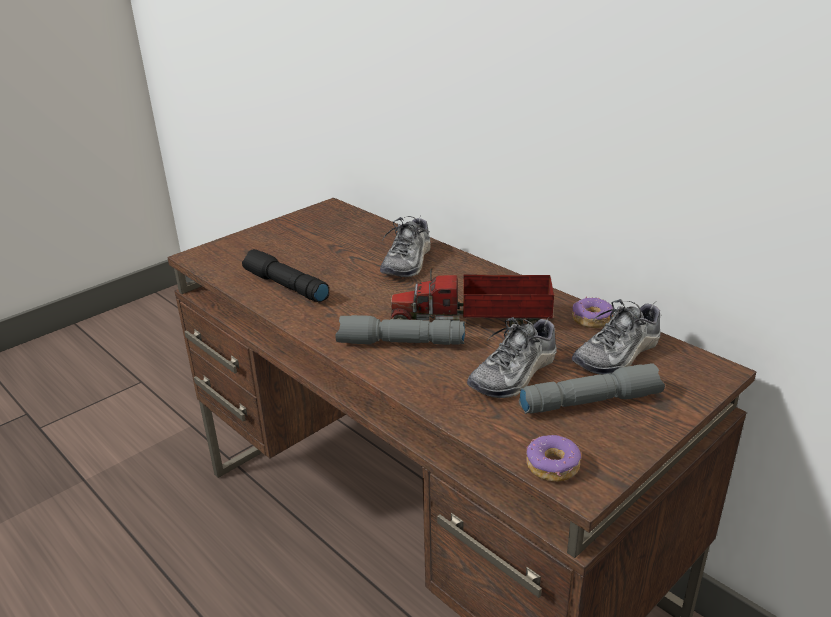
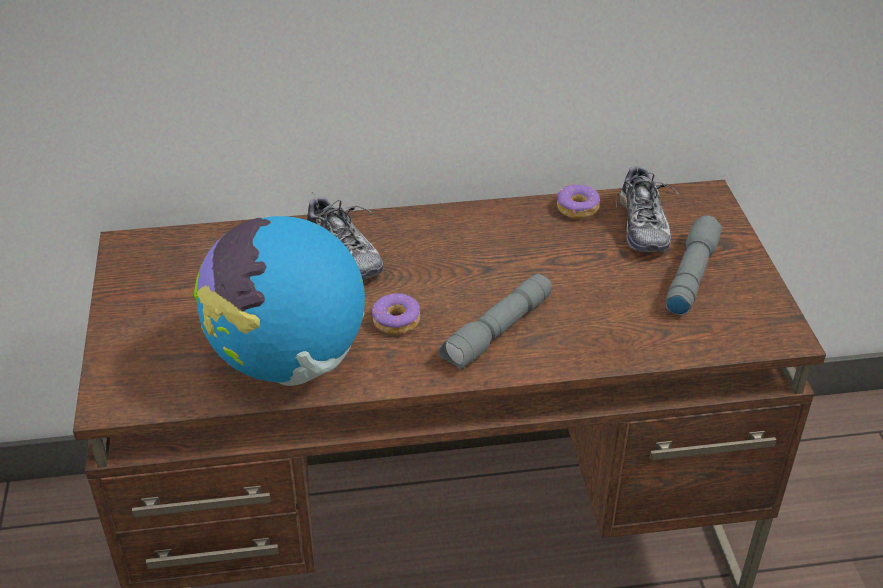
camera: 55 degrees left, 10 degrees up
black flashlight [242,249,329,303] -> globe [194,216,365,386]
toy truck [391,268,554,327] -> none
shoe [467,317,557,398] -> none
donut [526,435,581,482] -> donut moved to [372,293,420,334]

